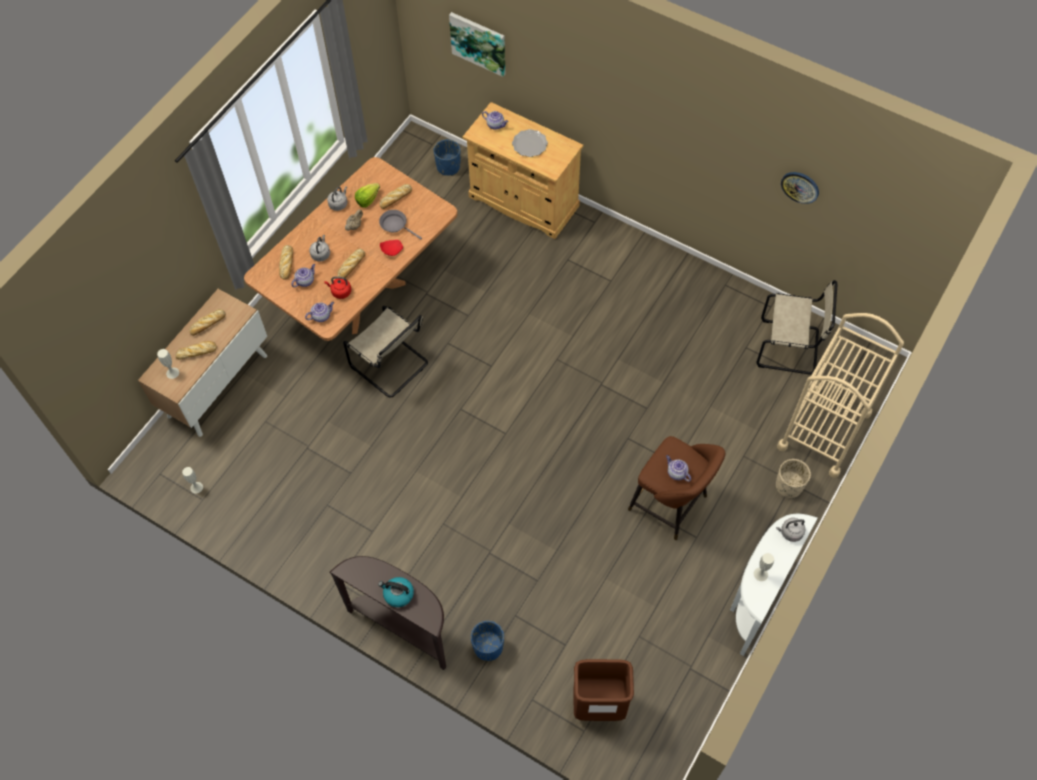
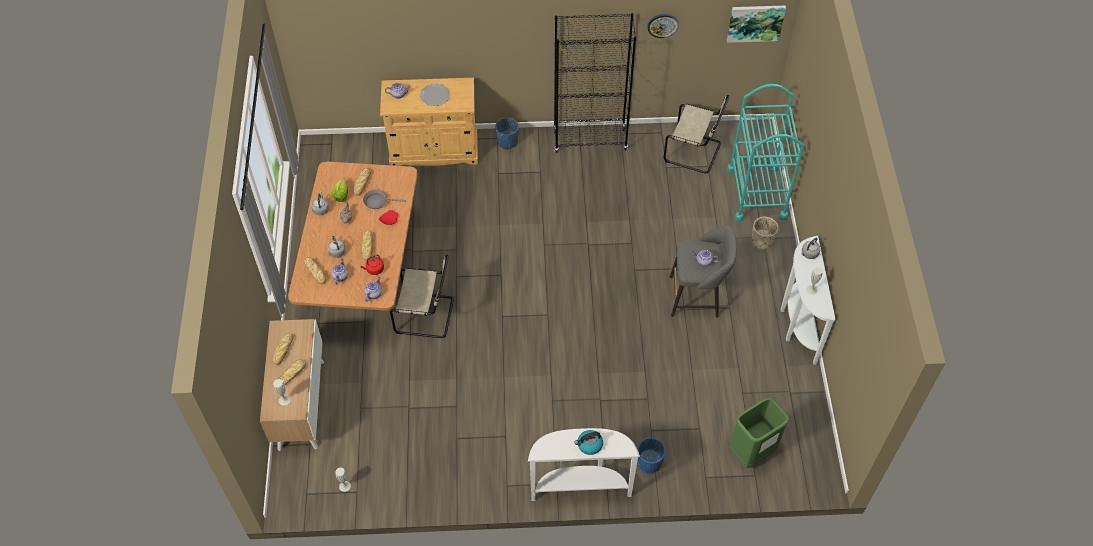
camera: 35 degrees left, 5 degrees down
brown console table [329,556,446,670] -> white console table [528,428,640,501]
blue planter [434,139,460,176] -> blue planter moved to [495,117,519,149]
picture [449,12,505,77] -> picture moved to [727,6,786,43]
brown trash can [573,659,634,721] -> green trash can [729,398,789,468]
brown stool [628,436,725,540] -> grey stool [670,225,737,318]
beige chair [756,280,838,374] -> beige chair turned 45 degrees clockwise [663,95,729,173]
beige cart [777,313,904,478] -> turquoise cart [727,84,804,222]
none -> black bookcase [553,13,636,153]

